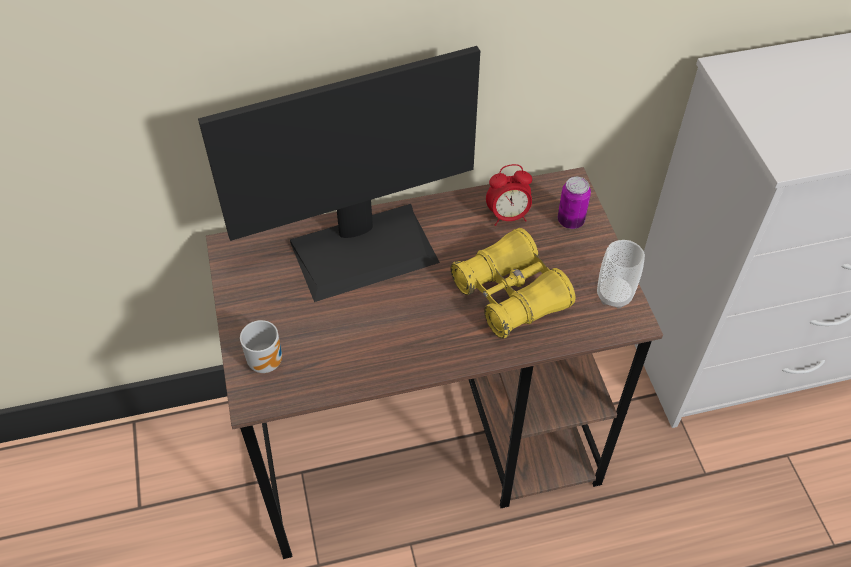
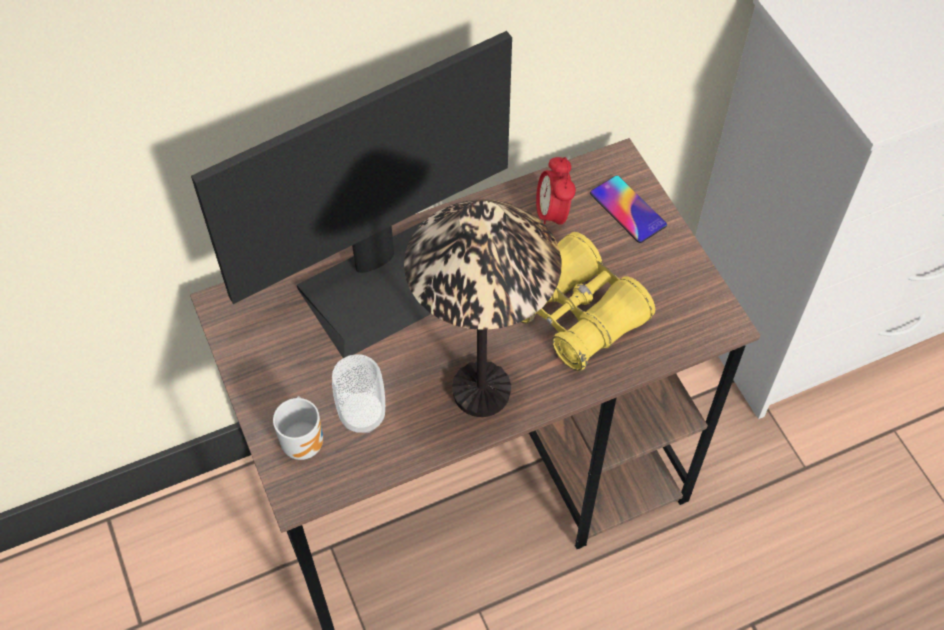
camera: 10 degrees left, 5 degrees up
alarm clock [486,164,532,226] -> alarm clock turned 105 degrees clockwise [536,157,576,225]
can [558,177,591,229] -> phone [590,175,667,243]
cup [597,240,645,309] -> cup moved to [332,354,385,433]
none -> table lamp [404,199,562,417]

